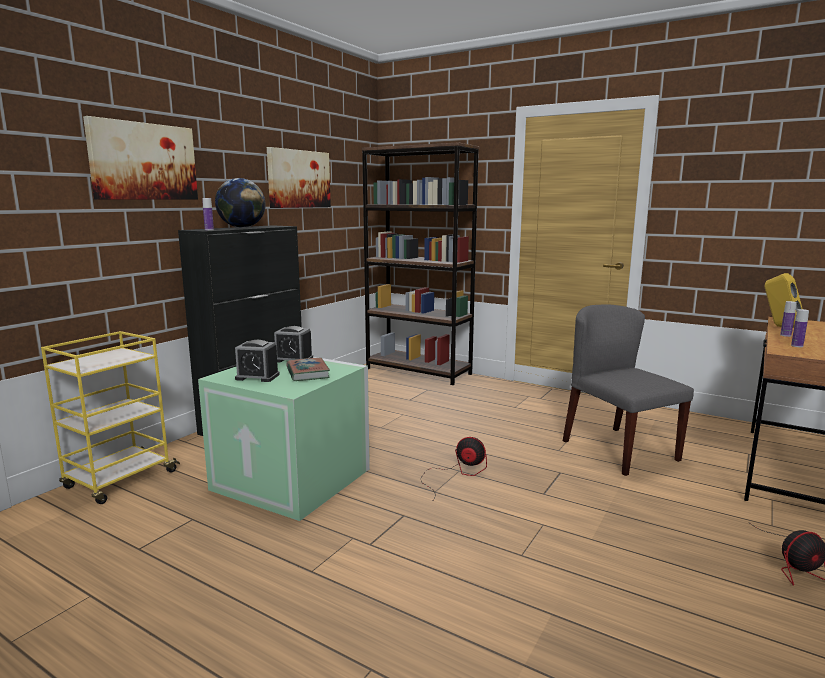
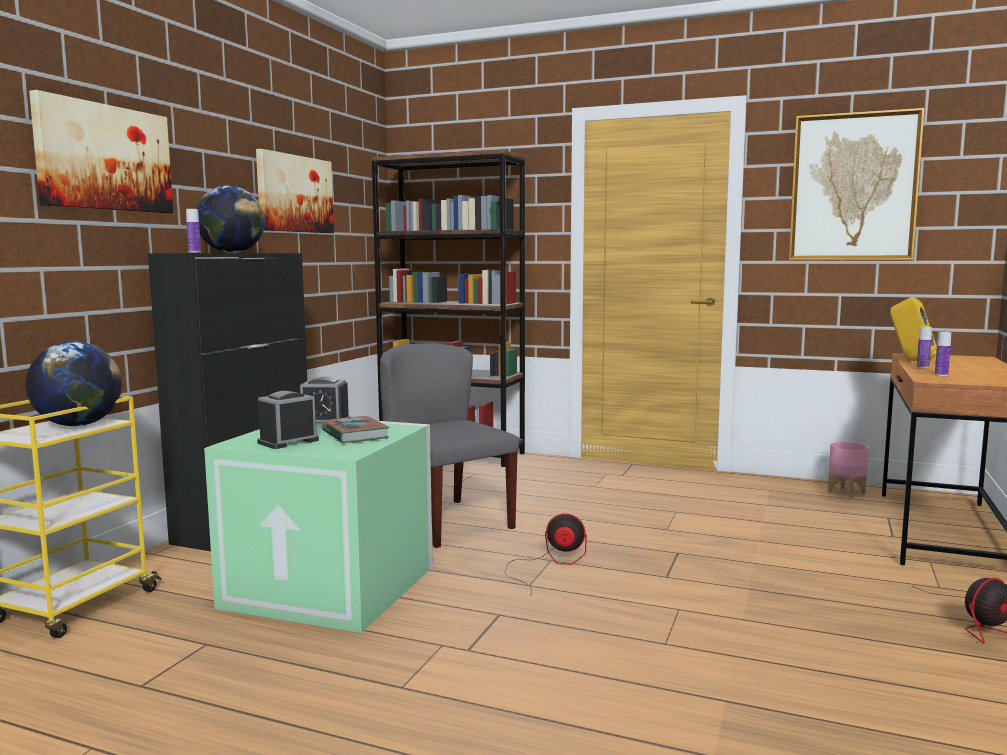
camera: 10 degrees left, 5 degrees down
alarm clock [235,340,280,382] -> alarm clock turned 135 degrees clockwise [257,391,319,449]
grey chair [563,305,694,476] -> grey chair moved to [380,343,519,548]
none -> globe [26,342,122,426]
none -> picture [789,108,925,260]
none -> pink planter [828,442,869,498]

